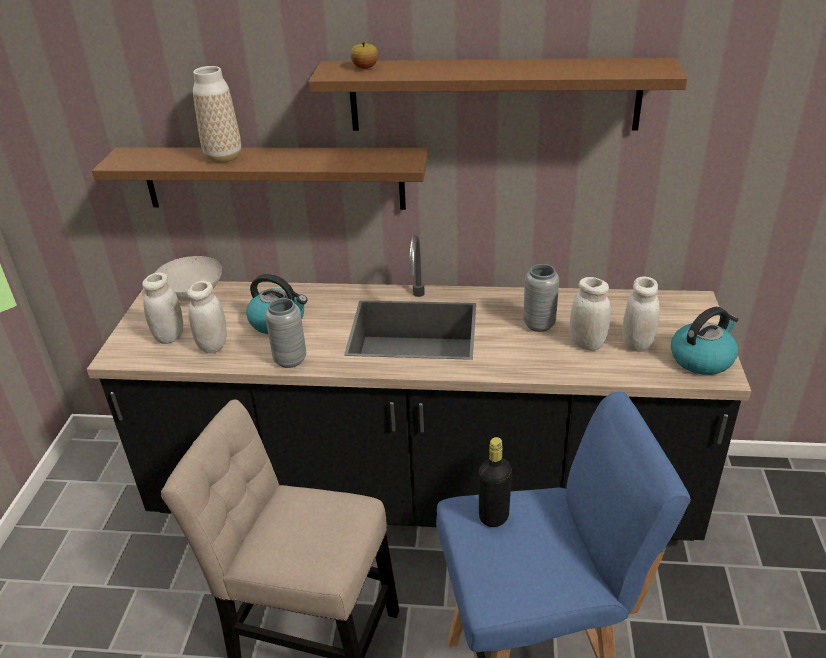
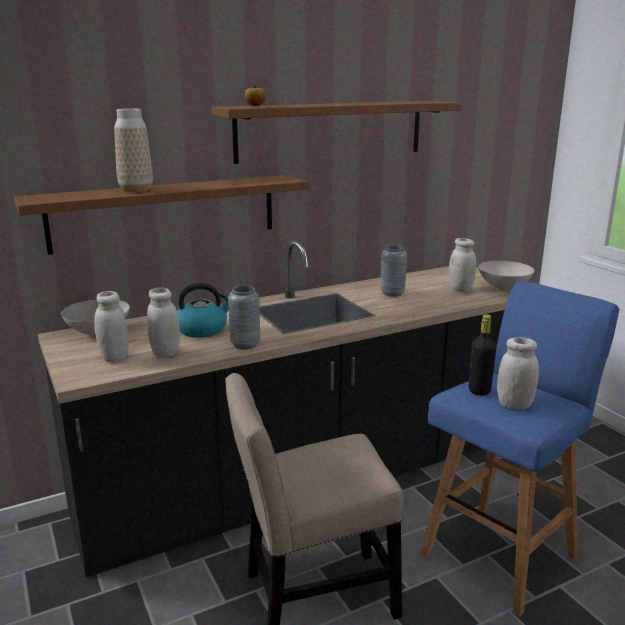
camera: 35 degrees left, 15 degrees down
white jar [570,277,611,351] -> white jar moved to [497,337,539,410]
kettle [671,307,739,375] -> white bowl [478,261,535,290]

